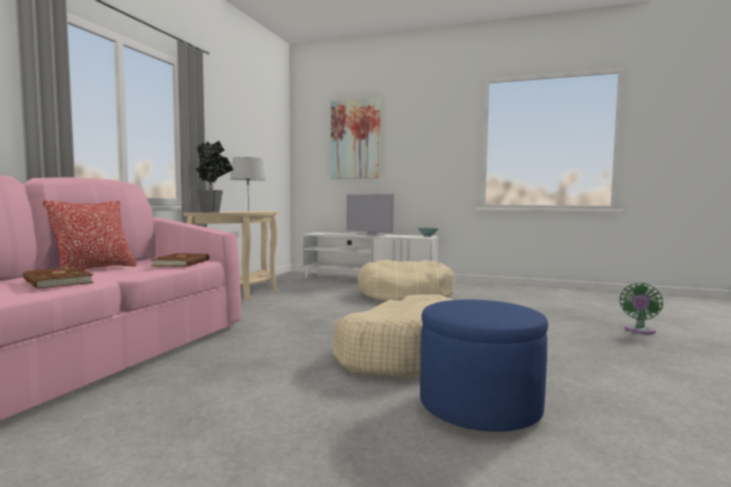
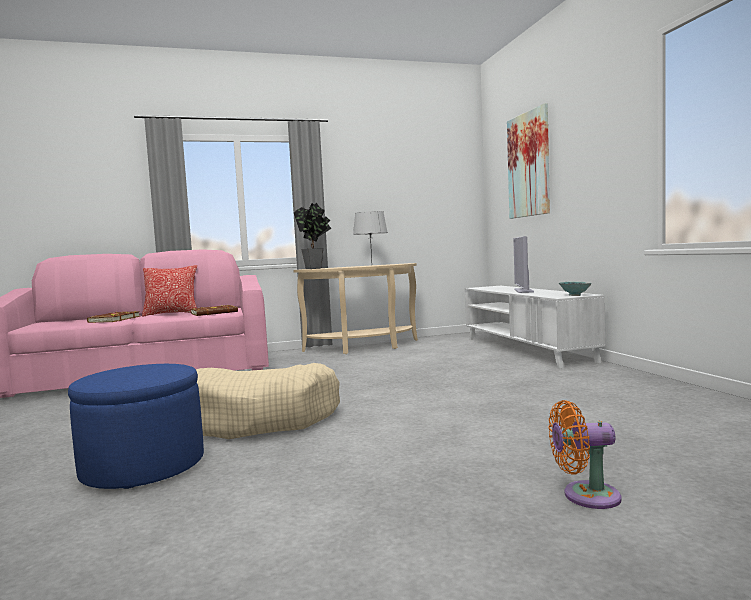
camera: 55 degrees right, 0 degrees up
beige dog bed [357,260,455,301] -> none
green fan [619,283,663,334] -> orange fan [548,400,622,509]

